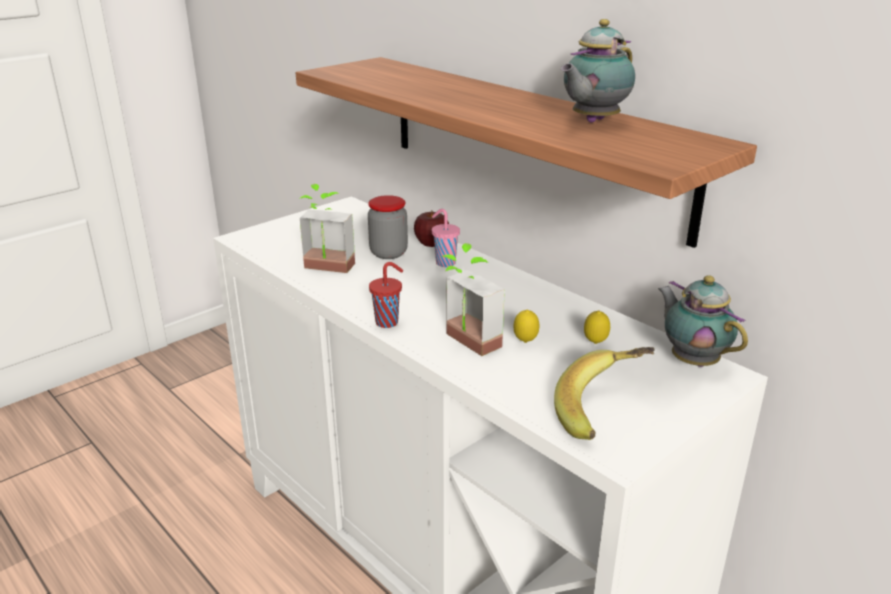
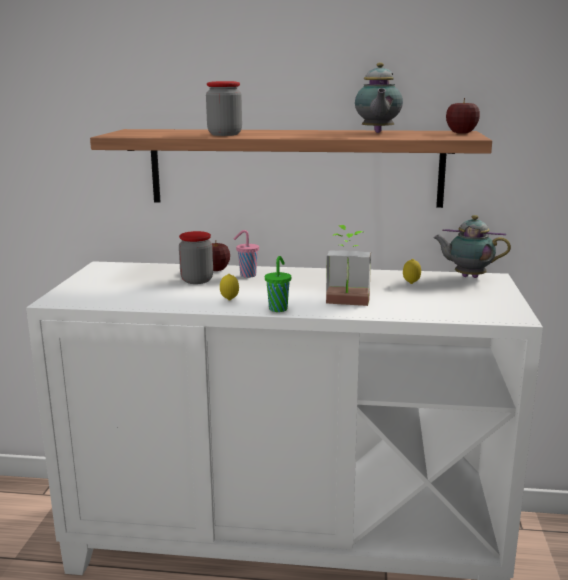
camera: 40 degrees left, 10 degrees down
potted plant [299,184,355,273] -> none
red cup [369,262,403,328] -> green cup [265,256,291,312]
lemon [513,310,539,343] -> lemon moved to [220,274,239,301]
banana [554,347,654,440] -> none
none -> jar [206,81,242,136]
none -> apple [446,98,480,134]

